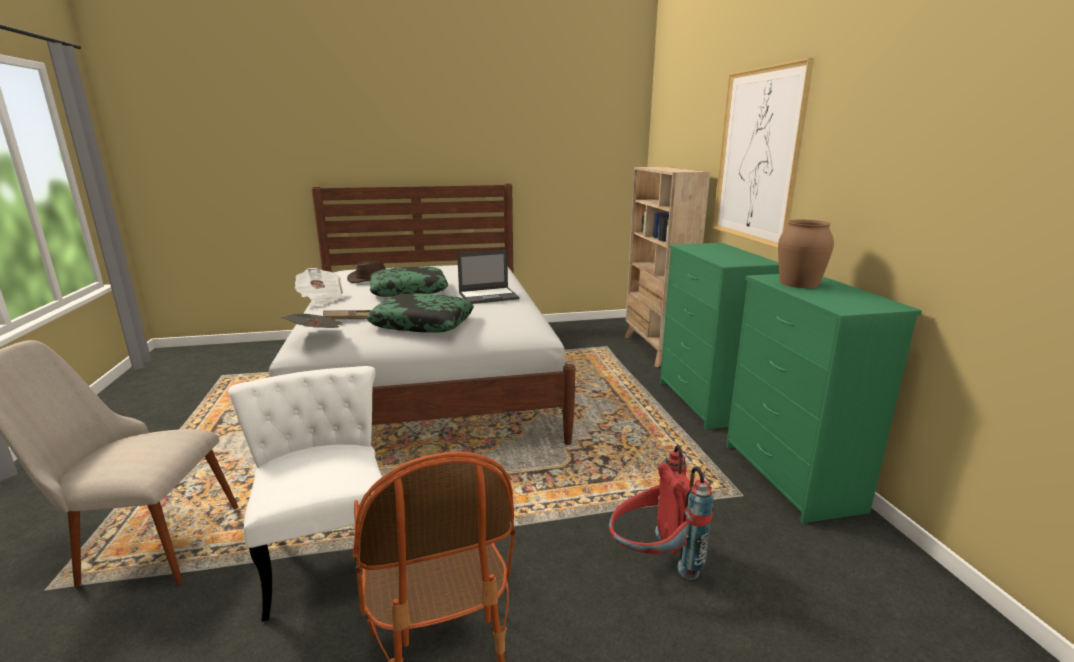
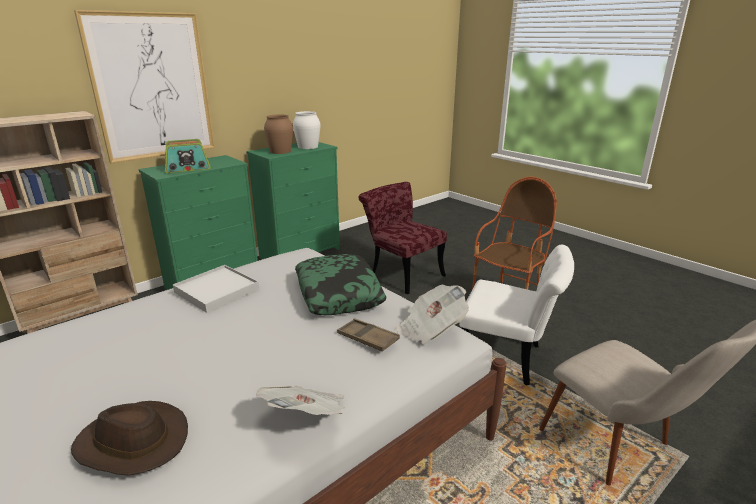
camera: 120 degrees left, 5 degrees up
white chair [228,366,382,622] -> white chair turned 105 degrees counterclockwise [459,245,574,386]
pillow [370,267,448,297] -> none
laptop [457,250,519,304] -> white tray [173,265,259,313]
red backpack [609,445,714,580] -> red chair [359,182,447,294]
none -> radio [165,139,211,173]
none -> white vase [293,111,320,149]

